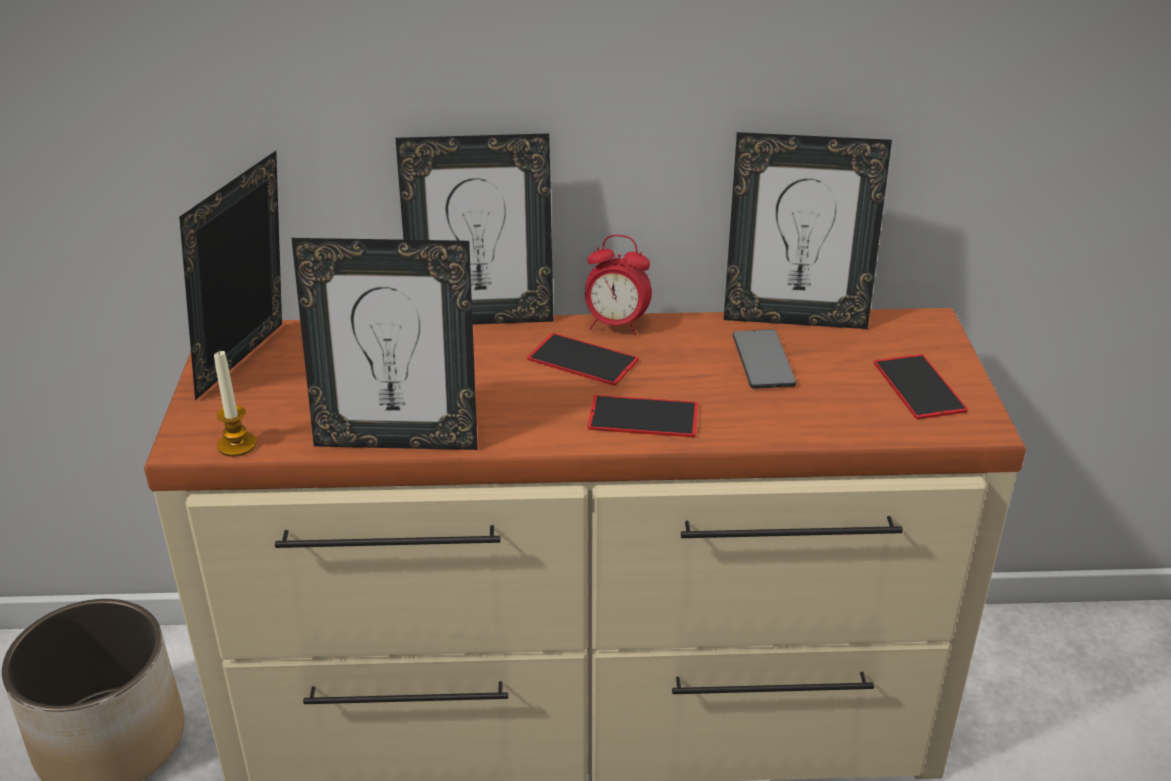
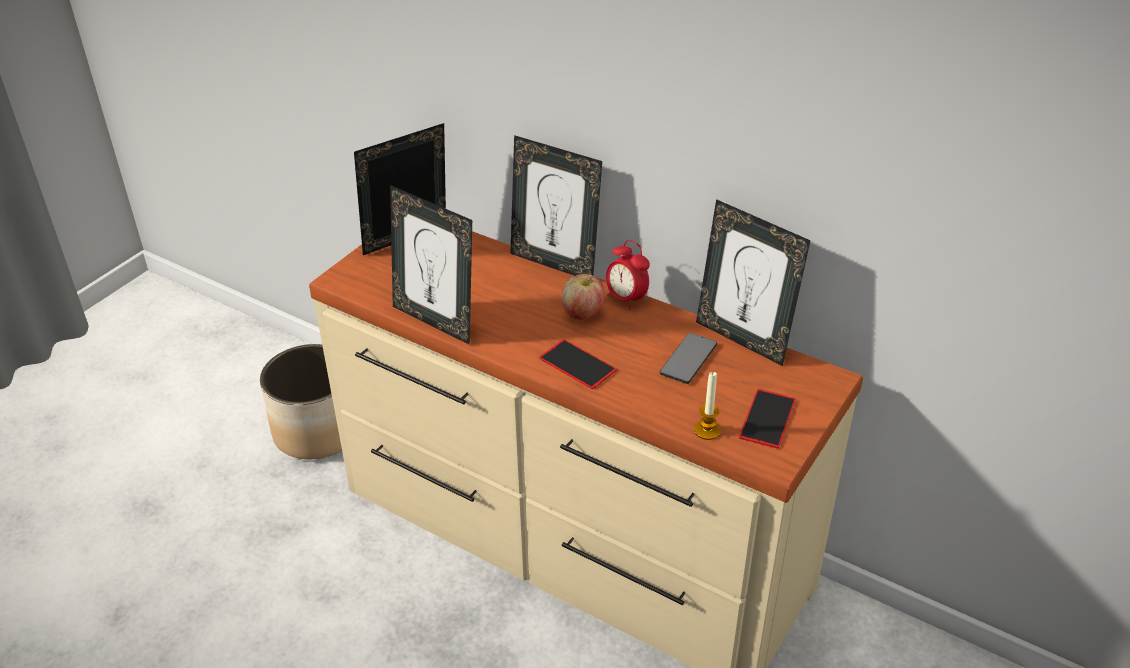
camera: 35 degrees right, 5 degrees up
candle [214,350,257,457] -> candle moved to [694,372,721,440]
phone [527,333,639,386] -> apple [561,274,605,320]

